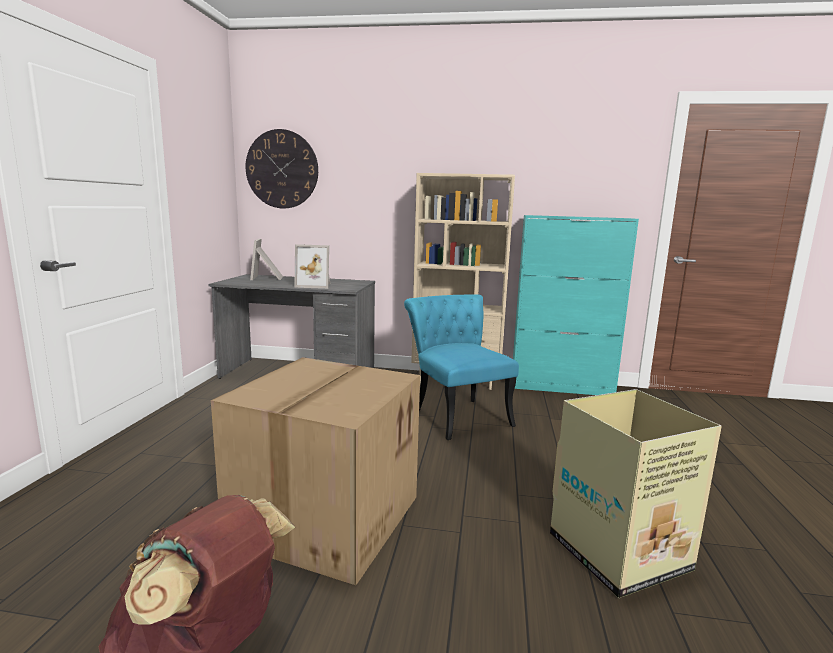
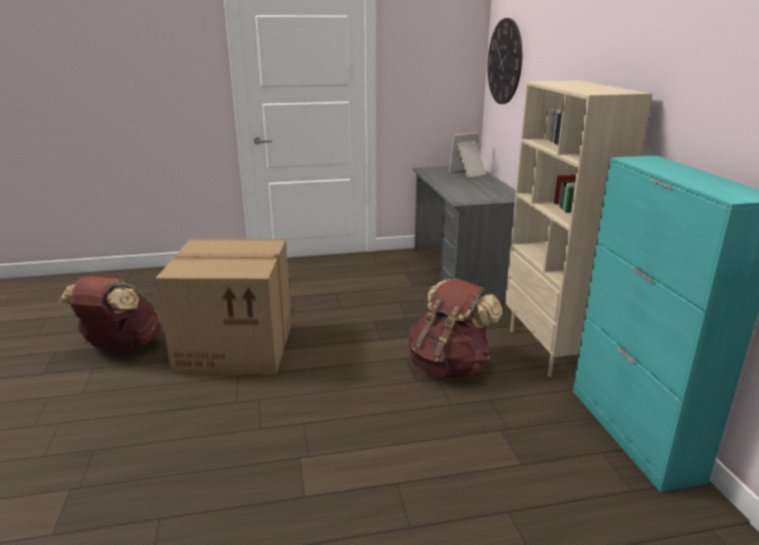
camera: 70 degrees right, 10 degrees up
picture frame [294,244,331,289] -> none
turquoise chair [404,294,519,440] -> brown backpack [409,278,502,378]
cardboard box [550,389,722,598] -> none

